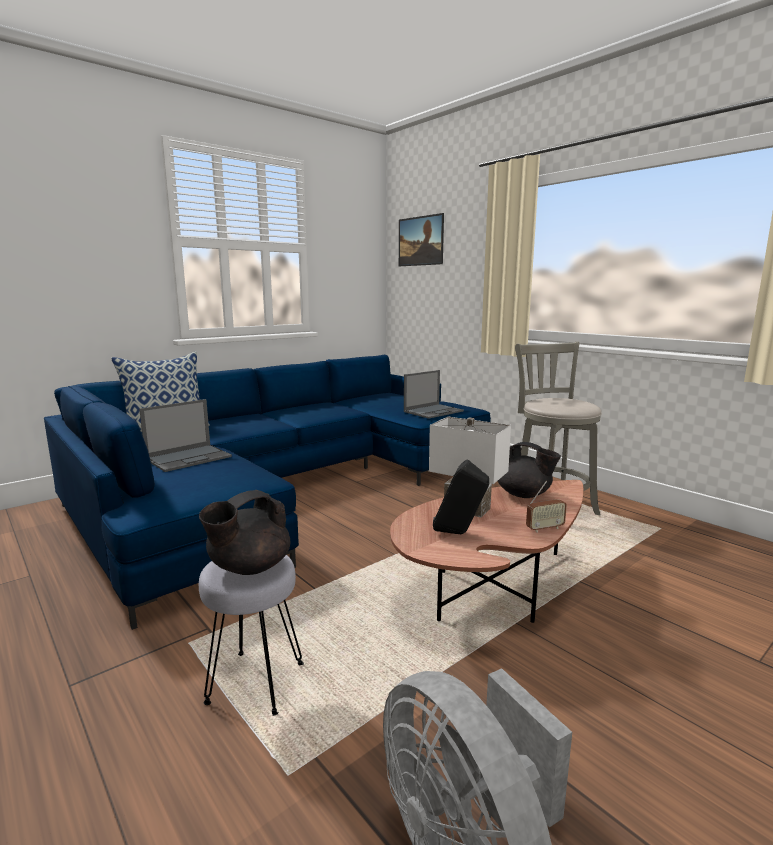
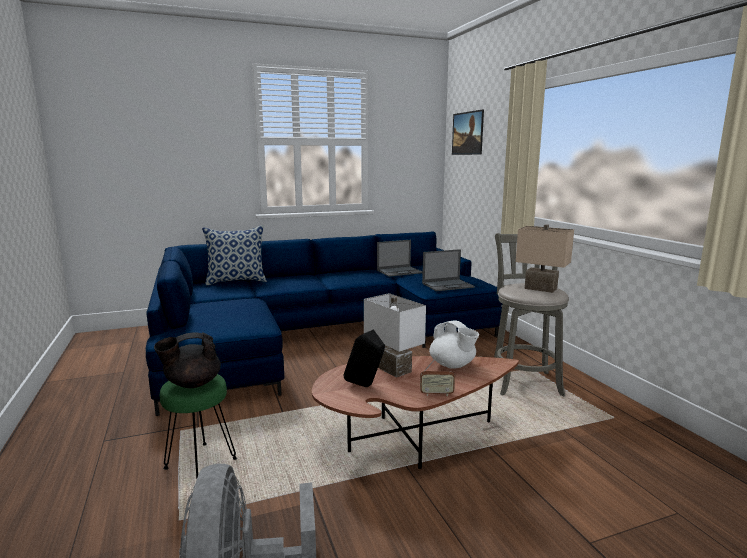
camera: 20 degrees right, 0 degrees up
laptop [139,399,232,472] -> laptop moved to [377,240,423,277]
grey stool [199,555,304,716] -> green stool [160,374,237,479]
black teapot [498,442,561,498] -> white teapot [429,320,479,369]
none -> beige table lamp [516,224,574,293]

